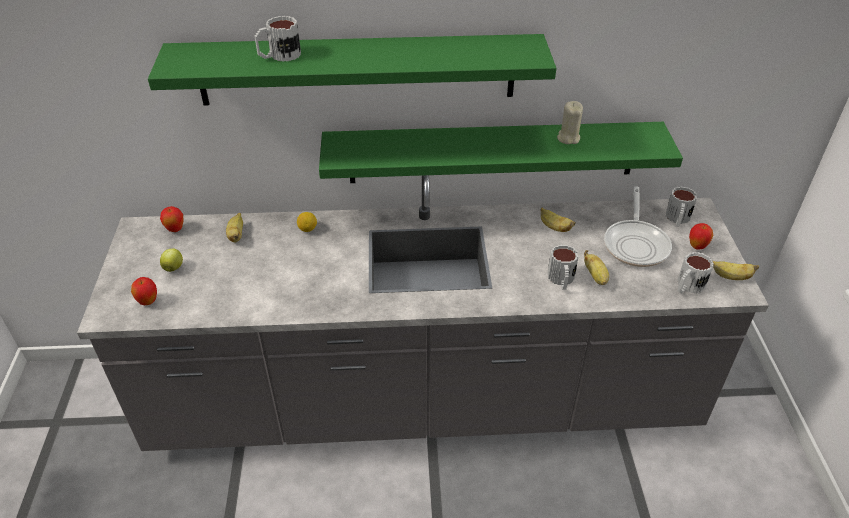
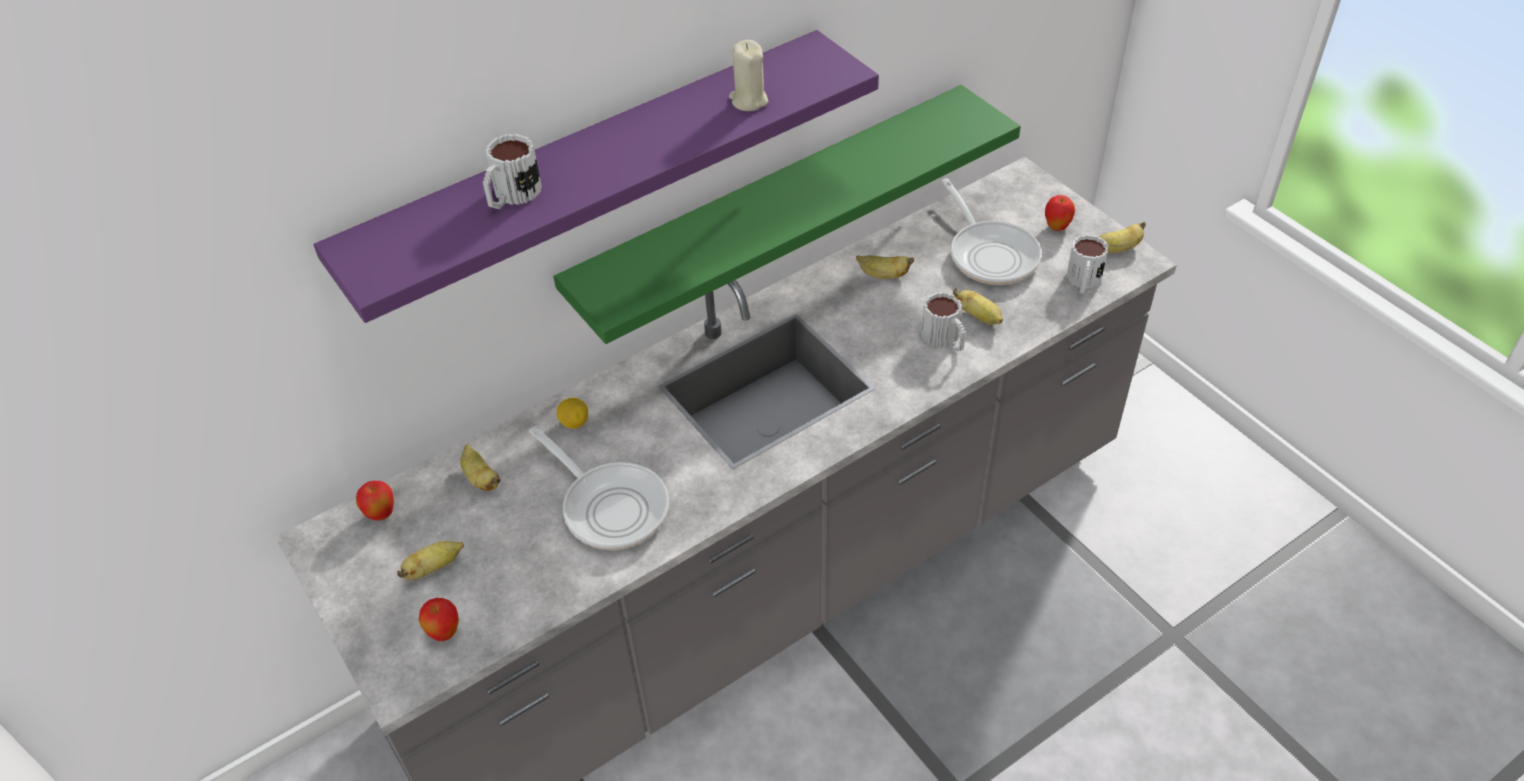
camera: 30 degrees left, 5 degrees up
green shelf [148,34,556,105] -> purple shelf [313,30,879,323]
apple [160,249,183,272] -> banana [397,541,464,580]
beige candle [557,101,583,144] -> beige candle moved to [729,40,768,111]
mug [666,186,697,227] -> none
none -> frying pan [529,426,669,550]

